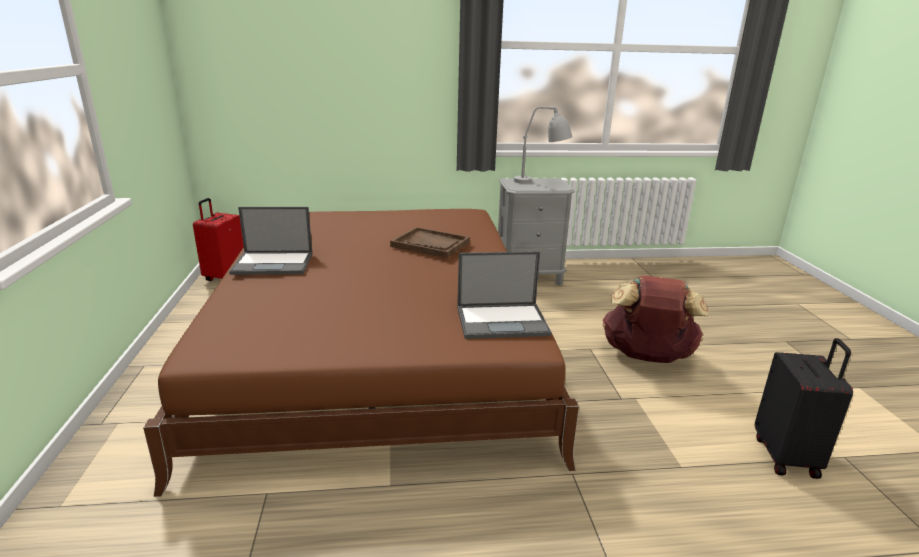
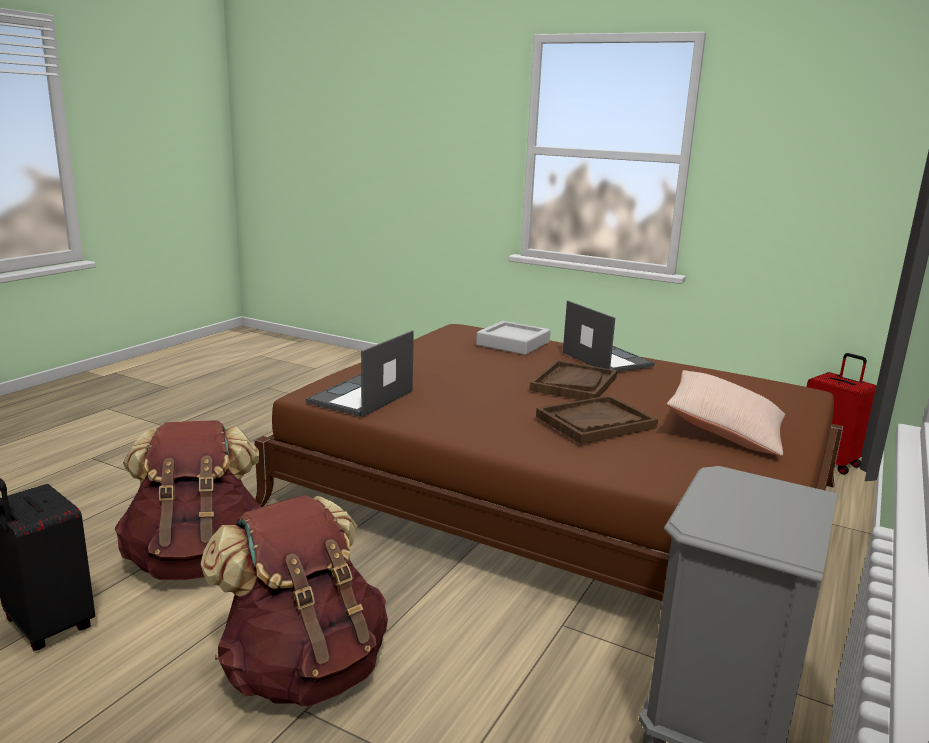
camera: 125 degrees right, 5 degrees down
laptop [229,207,312,275] -> laptop turned 120 degrees clockwise [563,301,655,372]
grey table lamp [514,106,573,184] -> none
none -> brown backpack [114,420,261,580]
none -> grey tray [476,321,551,355]
none -> brown tray [530,360,617,400]
none -> beige pillow [667,370,785,456]

